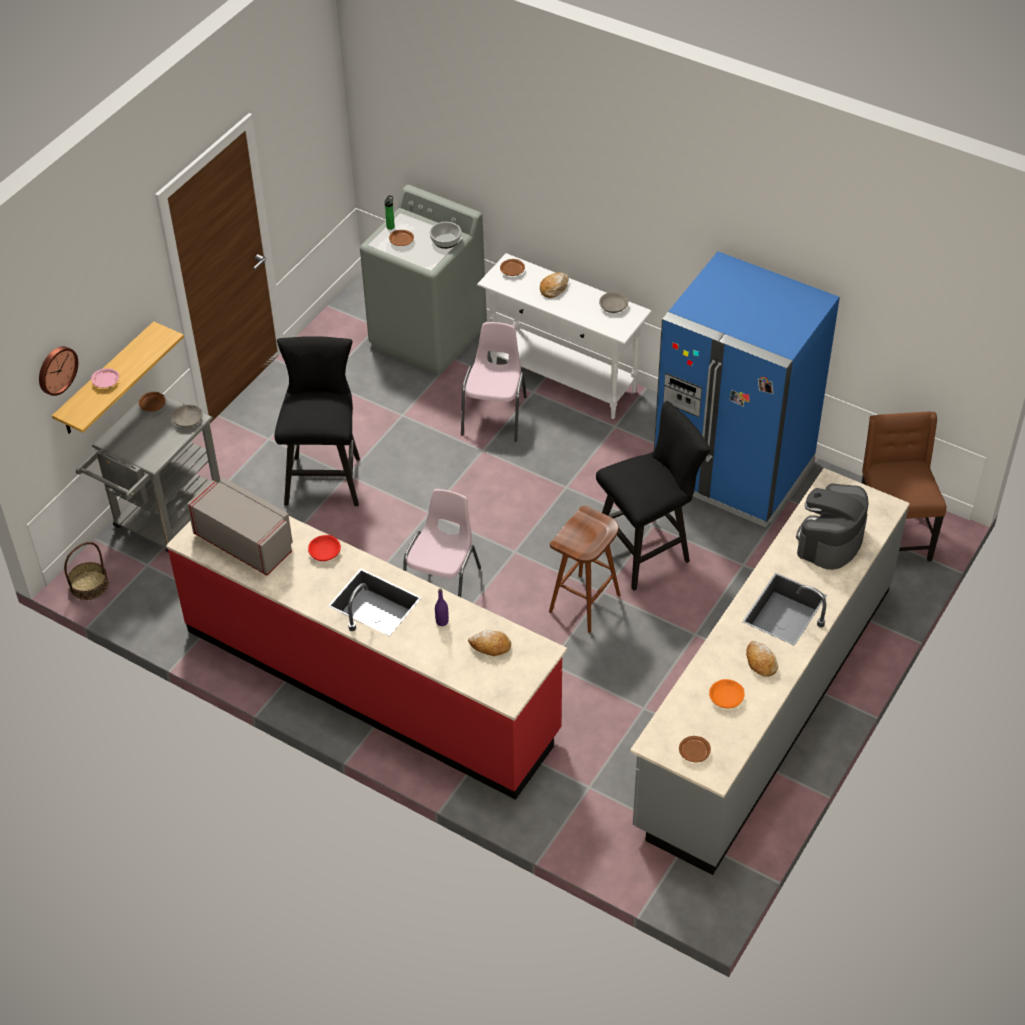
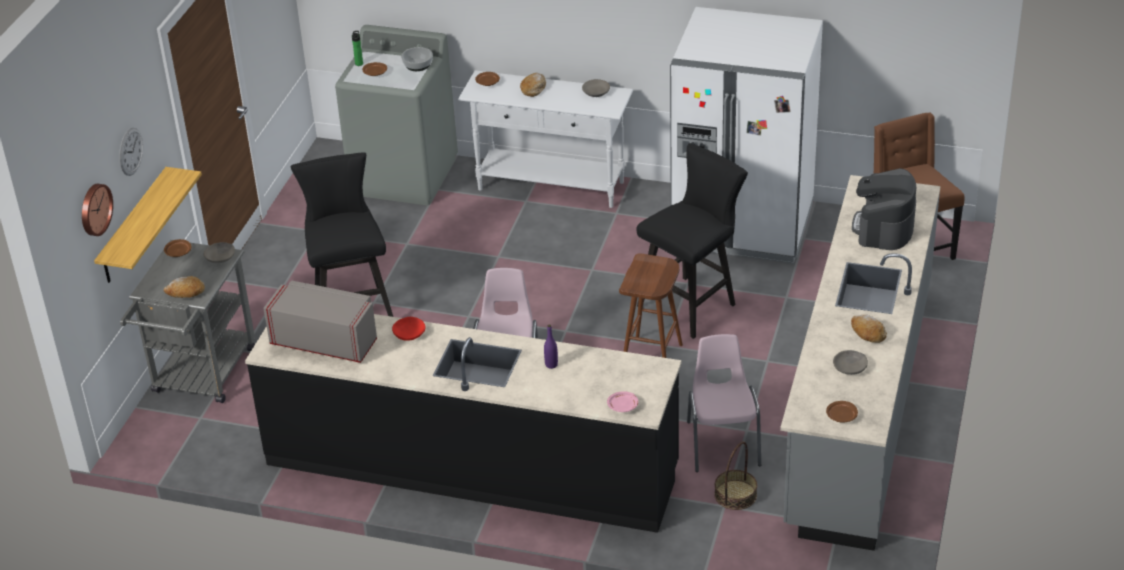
camera: 15 degrees left, 10 degrees down
basket [64,542,109,600] -> basket moved to [714,442,757,510]
pink plate [91,368,119,388] -> pink plate moved to [607,391,639,412]
red counter [166,516,567,800] -> black counter [245,314,681,533]
pink chair [461,322,527,442] -> pink chair moved to [687,334,761,472]
bread [468,631,511,656] -> bread moved to [163,276,205,298]
blue fridge [654,251,840,528] -> white fridge [670,7,823,264]
orange bowl [709,679,745,709] -> grey bowl [833,350,868,375]
none -> wall clock [119,128,143,176]

